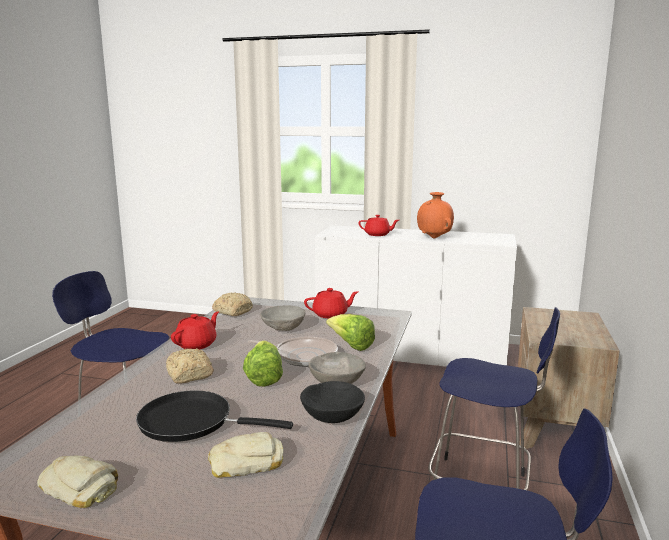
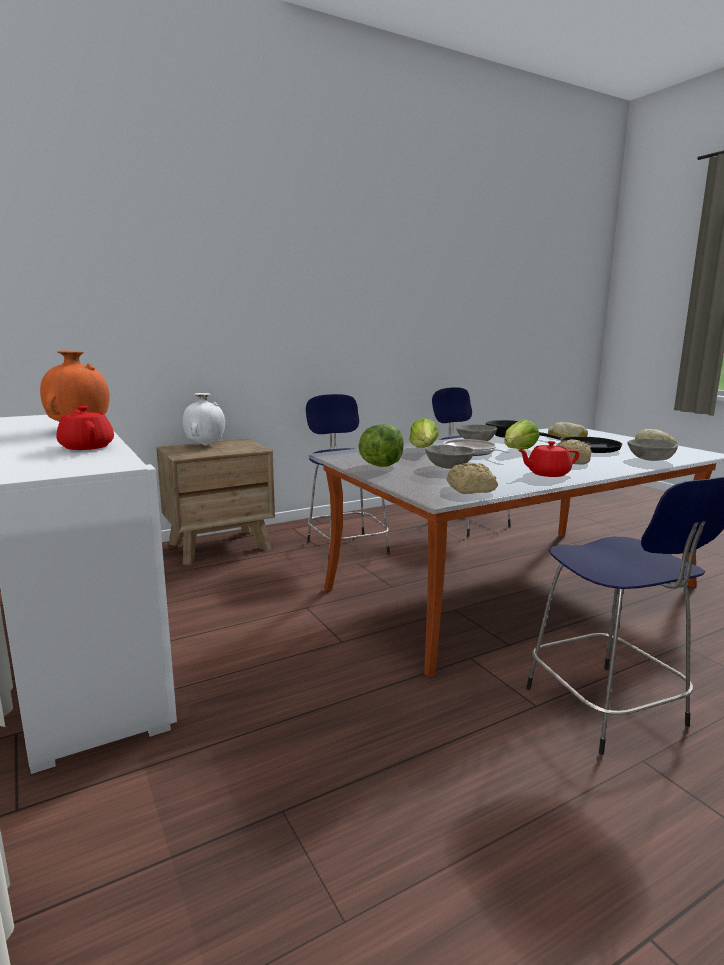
camera: 135 degrees left, 0 degrees up
red teapot [304,288,358,318] -> lettuce [358,424,404,467]
none -> white vase [182,393,225,446]
none -> grey bowl [627,439,678,461]

